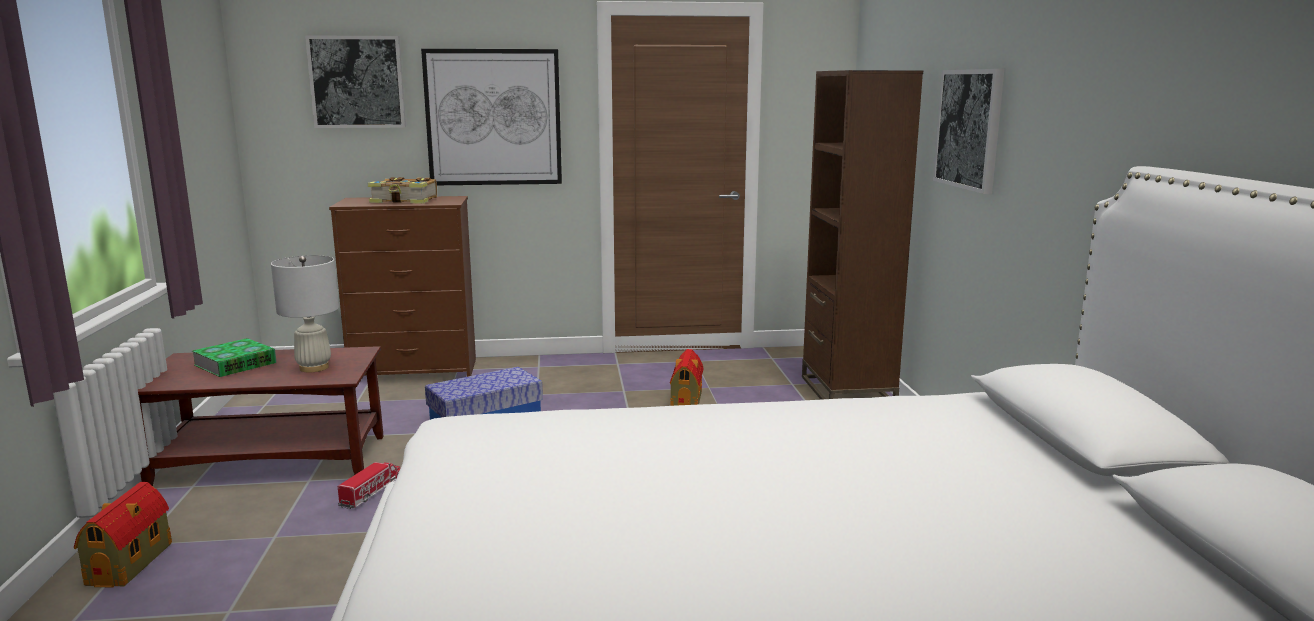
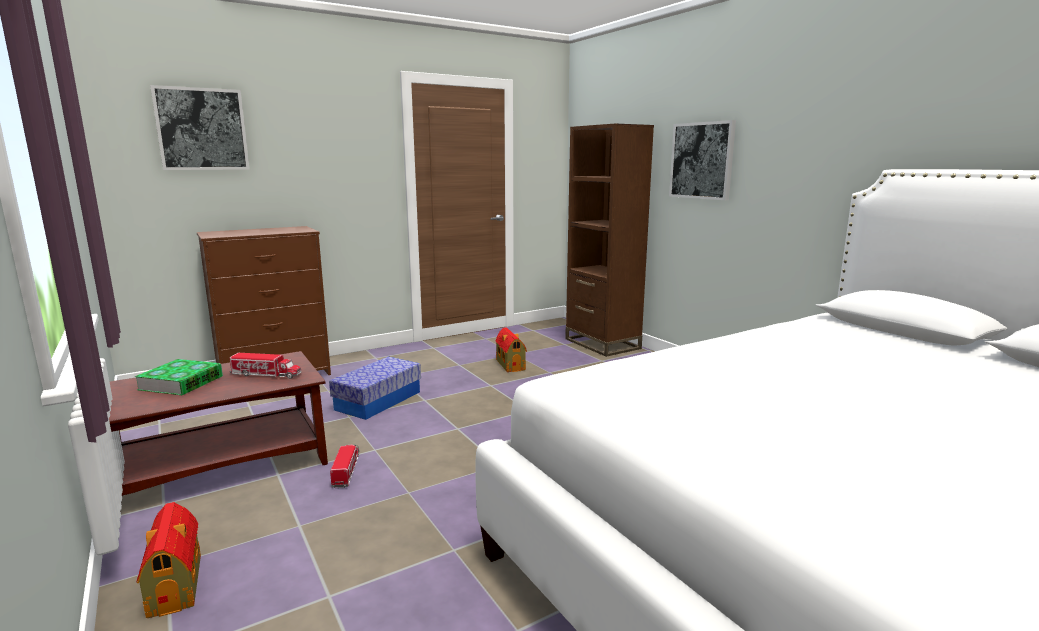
camera: 25 degrees left, 0 degrees up
white table lamp [271,255,339,372] -> toy truck [230,353,302,379]
book [368,177,437,203] -> none
picture [421,49,562,185] -> none

